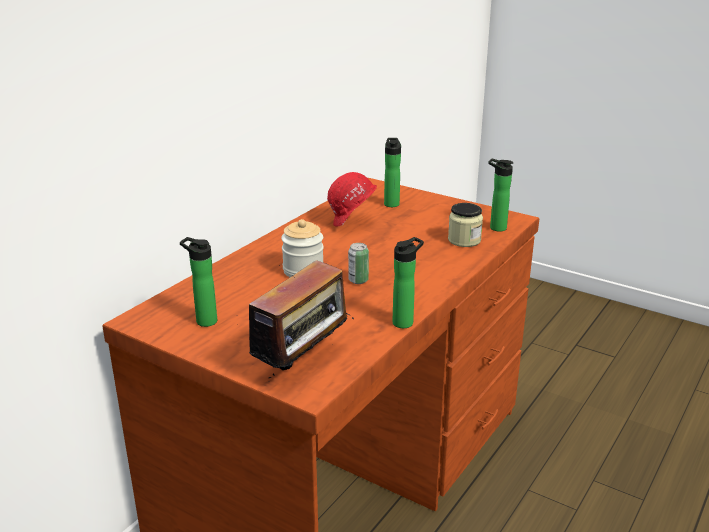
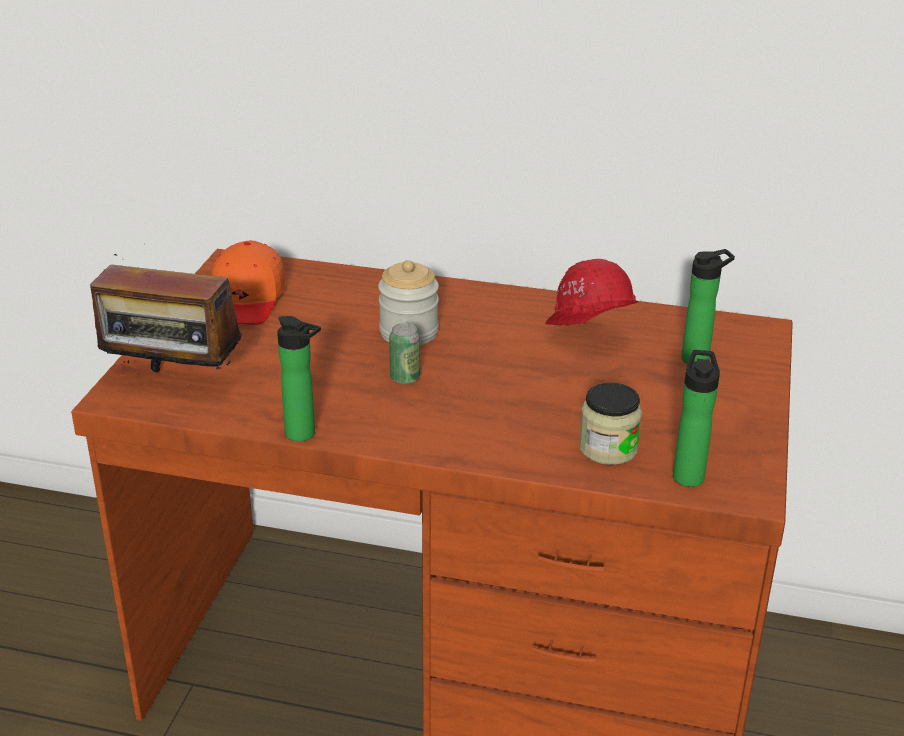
camera: 70 degrees right, 5 degrees up
bottle [180,237,217,327] -> orange cap [211,240,286,325]

